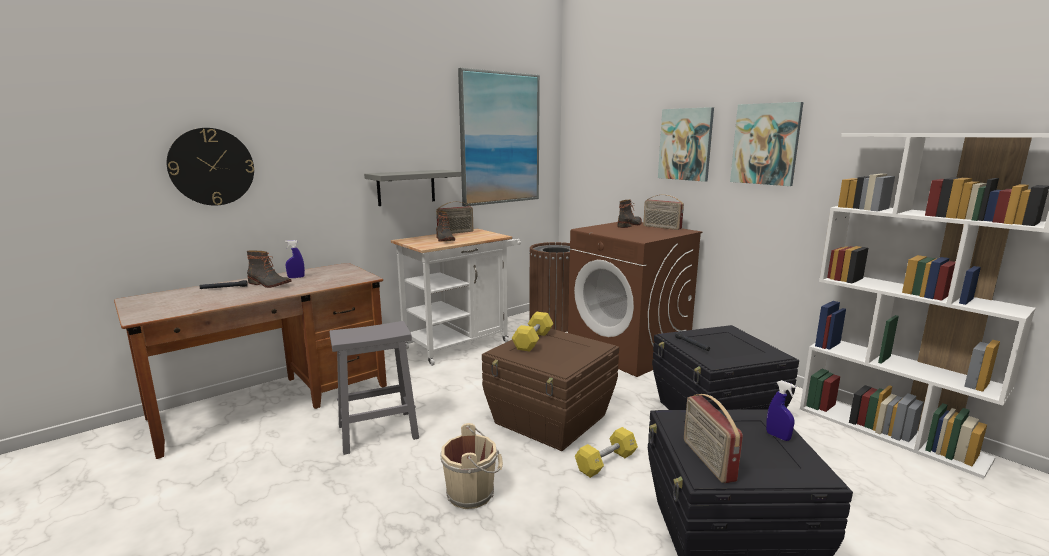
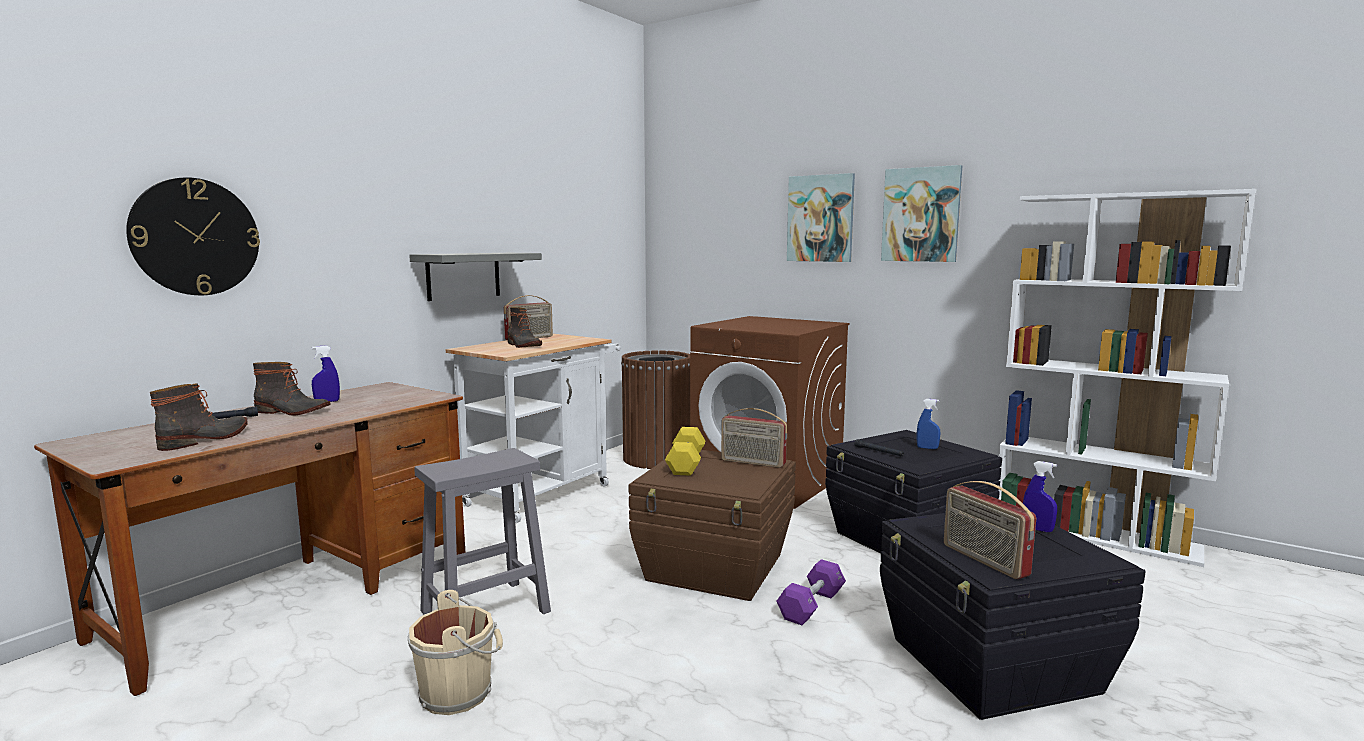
camera: 15 degrees left, 5 degrees down
beige bucket [440,423,503,509] -> beige bucket moved to [408,590,503,715]
picture [458,68,540,206] -> none
yellow dumbbell [575,427,638,478] -> purple dumbbell [777,559,846,625]
boot [617,200,642,228] -> boot moved to [150,383,248,451]
radio [643,194,684,230] -> radio moved to [721,408,787,468]
none -> blue spray bottle [916,399,940,449]

